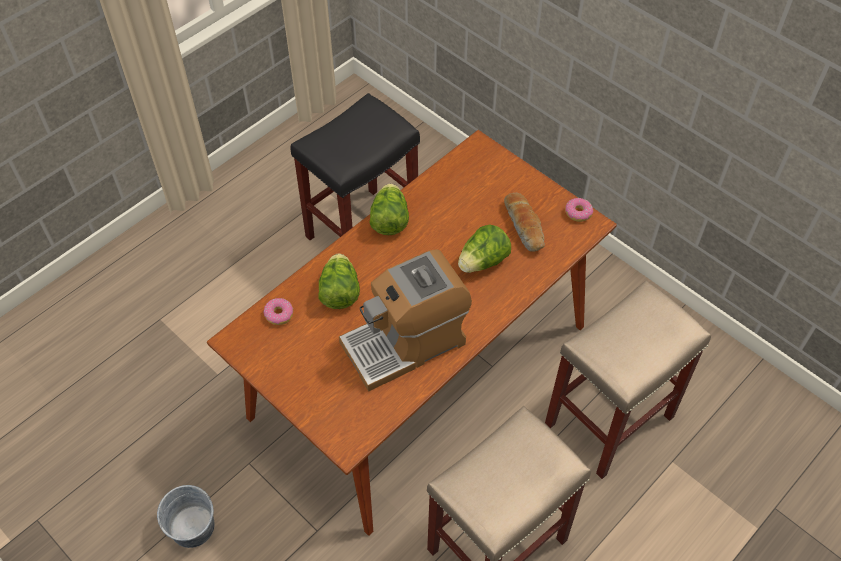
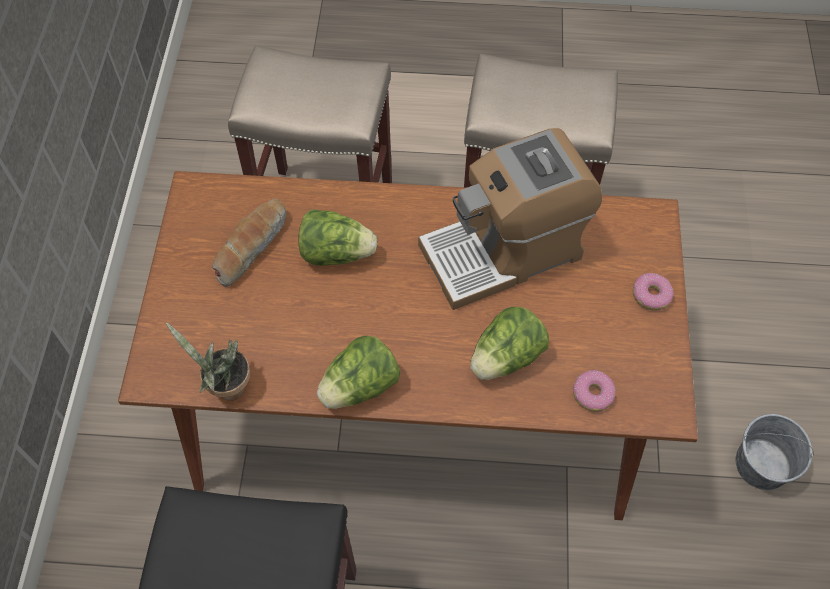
camera: 130 degrees left, 5 degrees up
coffee machine [339,250,472,391] -> coffee machine turned 135 degrees clockwise [418,128,602,310]
donut [565,198,593,222] -> donut moved to [633,273,674,310]
none -> potted plant [166,323,251,401]

